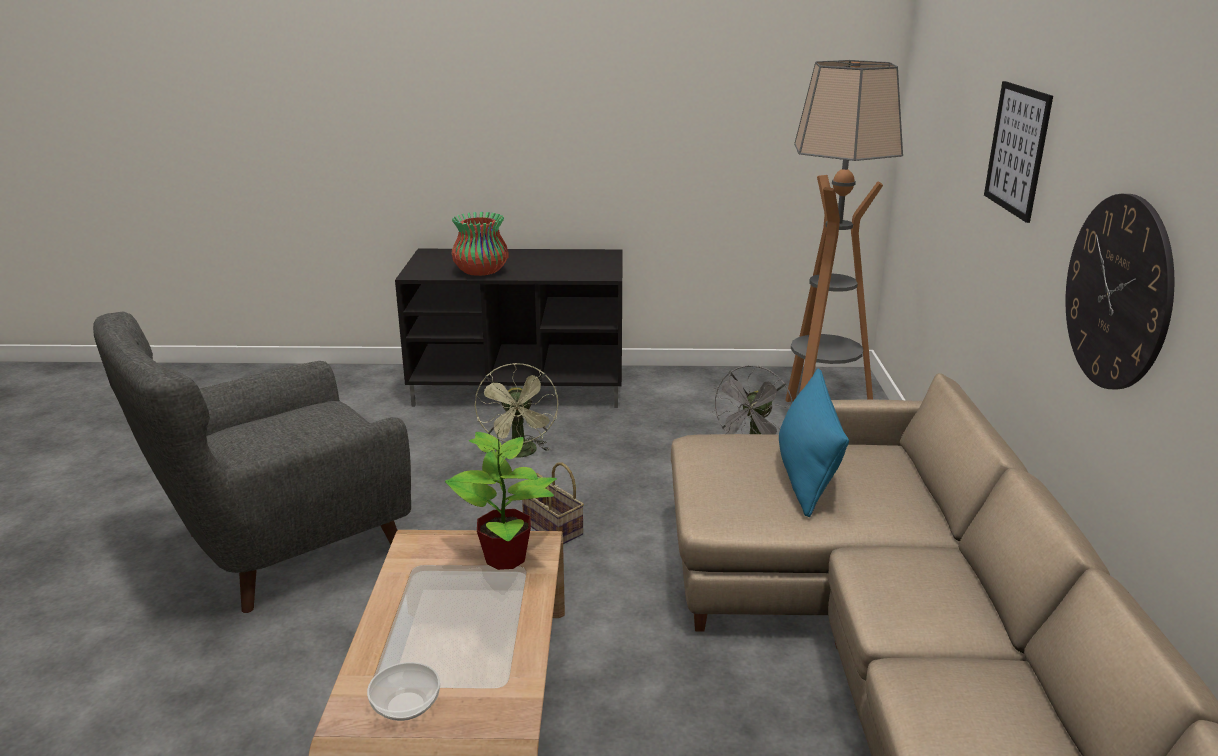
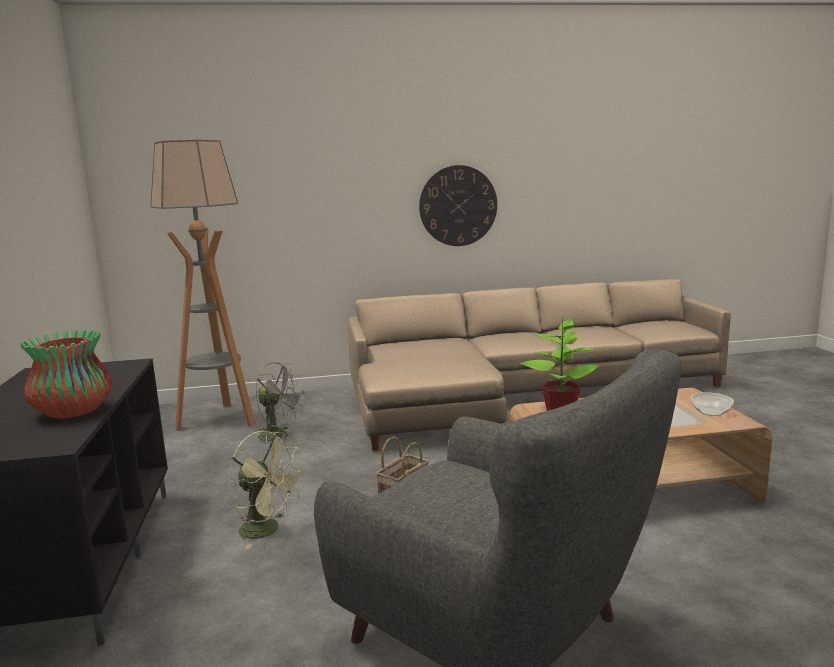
camera: 100 degrees left, 10 degrees down
green fan [475,363,558,458] -> green fan turned 45 degrees clockwise [228,431,304,549]
blue pillow [779,369,849,517] -> none
picture [984,81,1053,223] -> none

